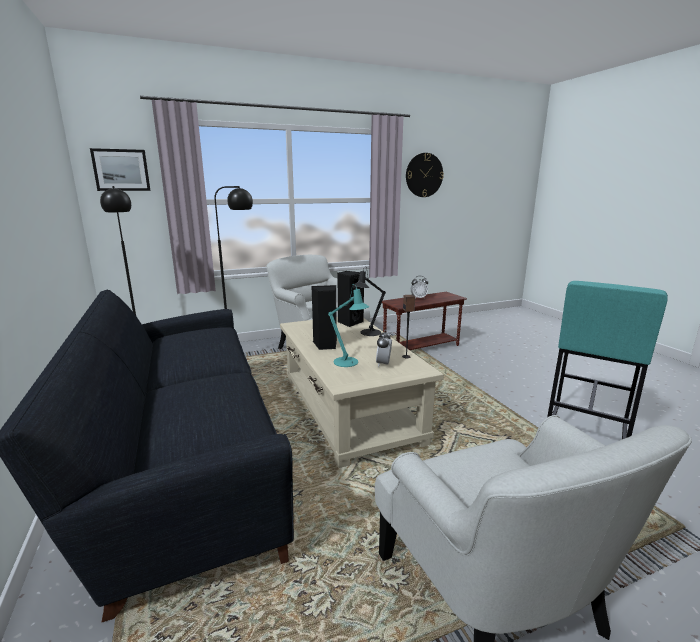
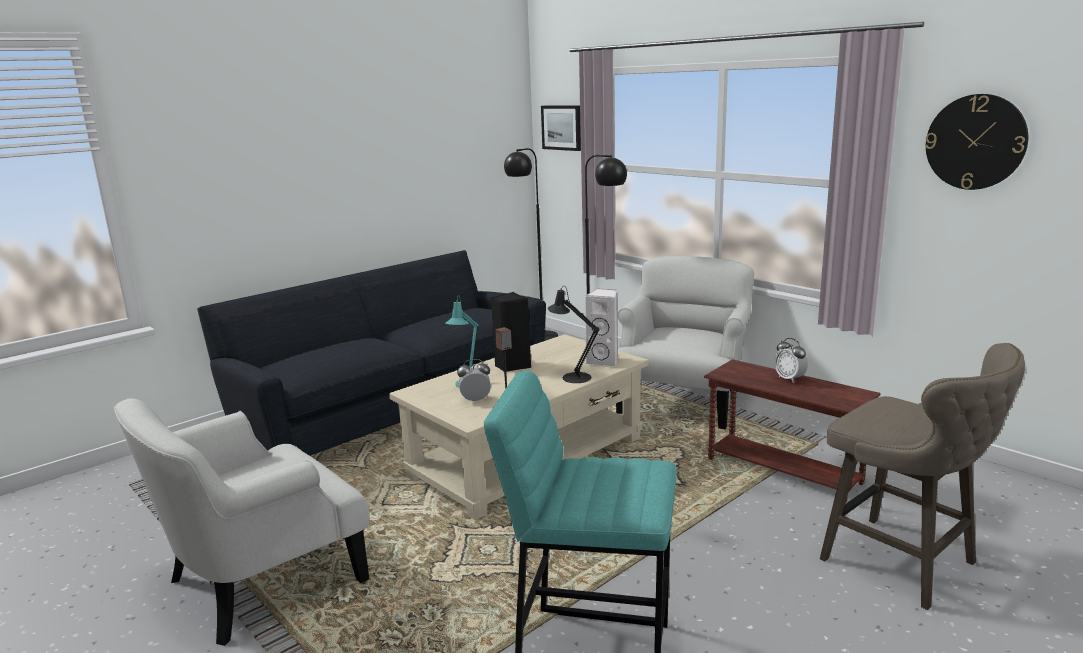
camera: 70 degrees right, 0 degrees up
black speaker [337,271,364,327] -> white speaker [585,289,617,367]
none -> beige stool [820,343,1025,610]

